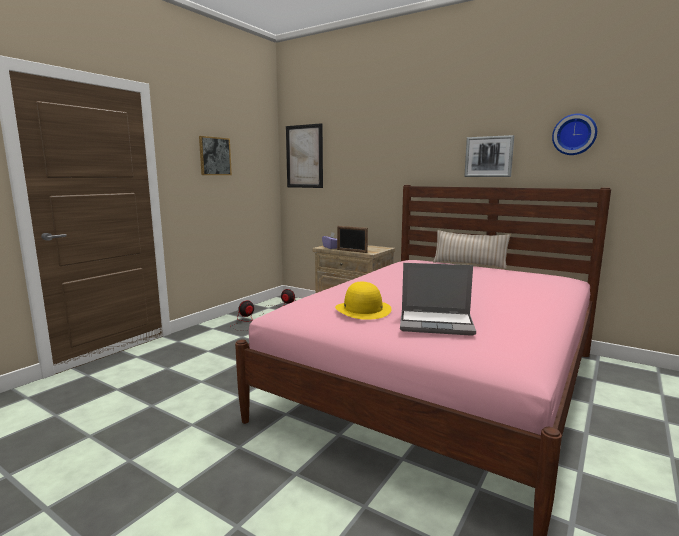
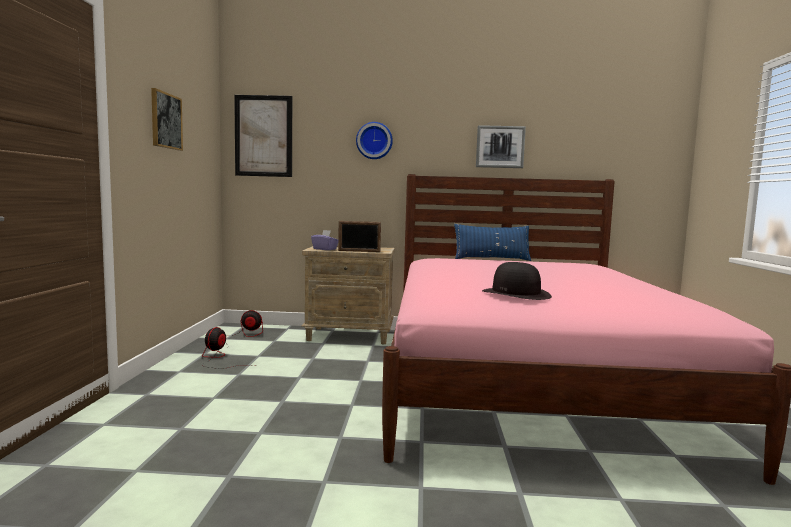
camera: 30 degrees left, 5 degrees down
yellow hat [335,282,391,320] -> black hat [482,262,552,300]
laptop [400,263,476,336] -> none
beige pillow [433,230,510,269] -> blue pillow [454,224,531,261]
wall clock [552,114,597,155] -> wall clock moved to [356,122,393,159]

